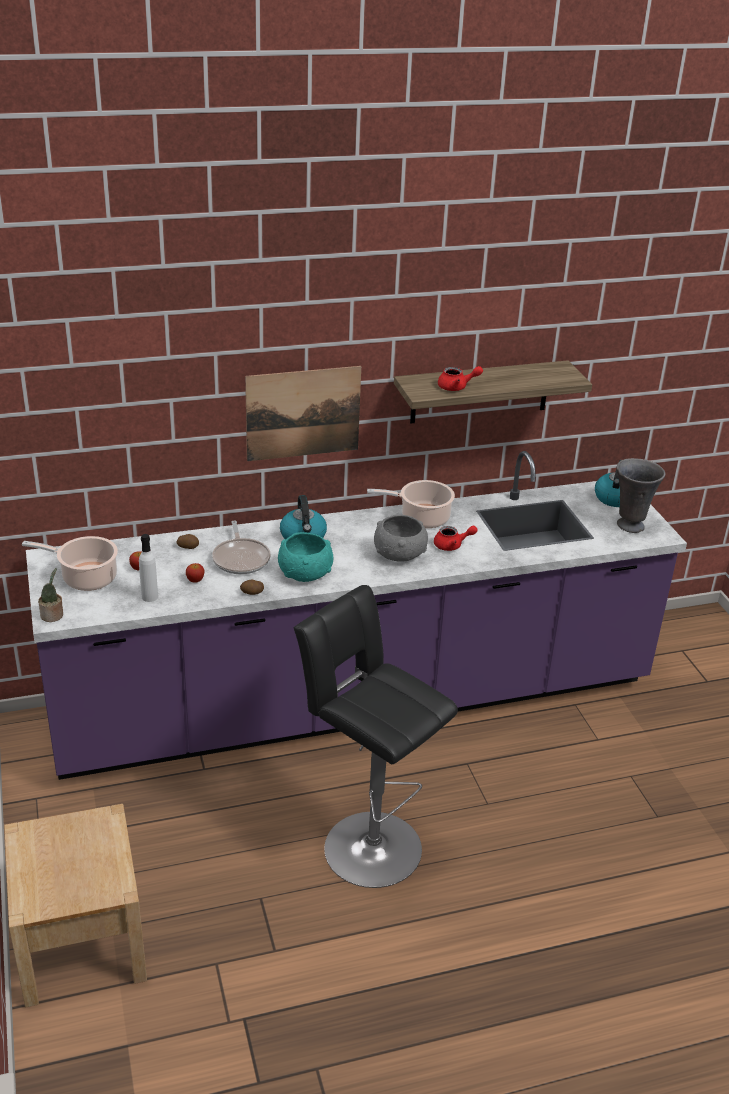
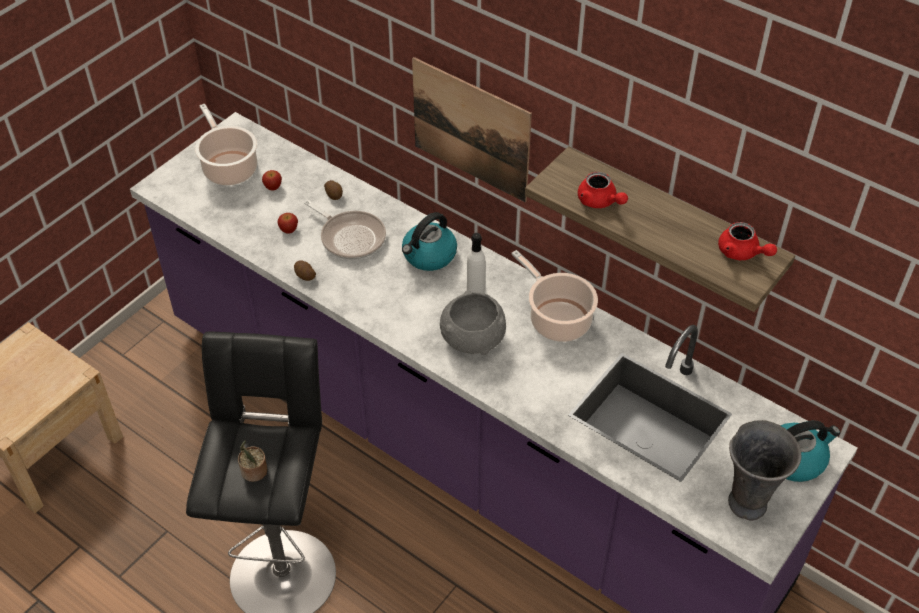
camera: 55 degrees right, 15 degrees up
potted plant [38,568,63,622] -> potted plant moved to [238,440,268,482]
white bottle [139,534,158,602] -> white bottle moved to [467,233,485,294]
frying pan [212,520,271,574] -> frying pan turned 90 degrees counterclockwise [304,200,386,260]
turquoise bowl [278,532,333,582] -> none
red teapot [434,525,478,551] -> red teapot moved to [718,222,777,260]

